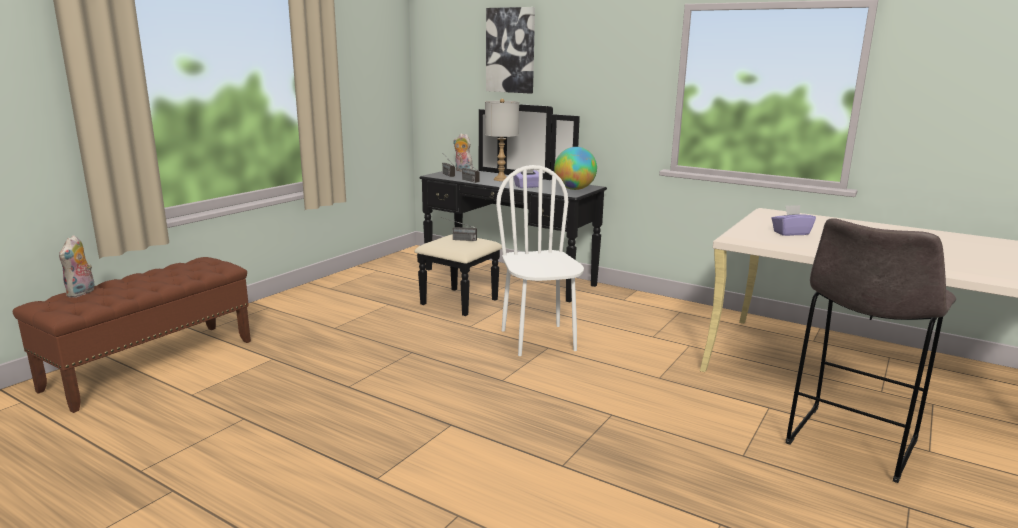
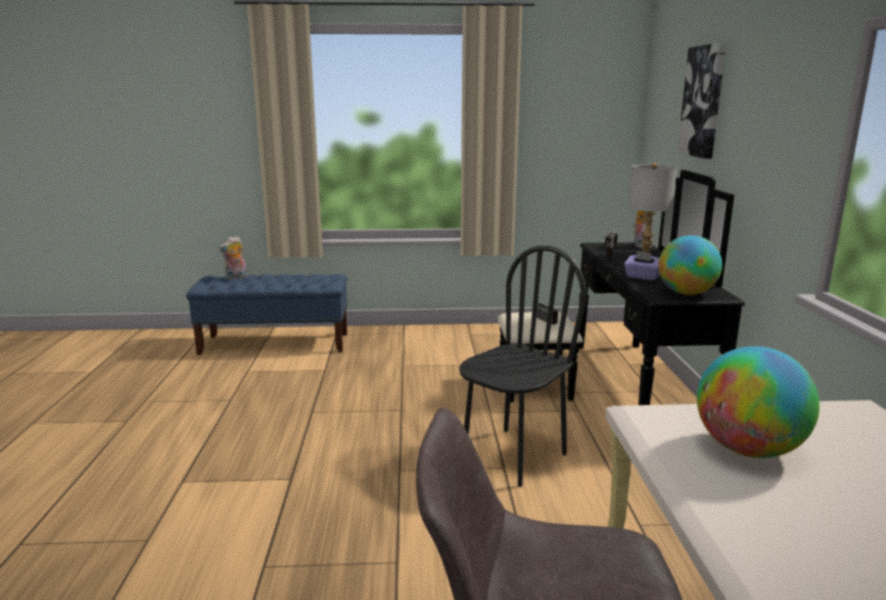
camera: 55 degrees right, 0 degrees up
brown bench [13,257,251,413] -> blue bench [186,274,347,355]
white chair [496,165,584,356] -> black chair [460,245,587,487]
purple tissue box [771,205,816,236] -> globe [697,346,820,458]

